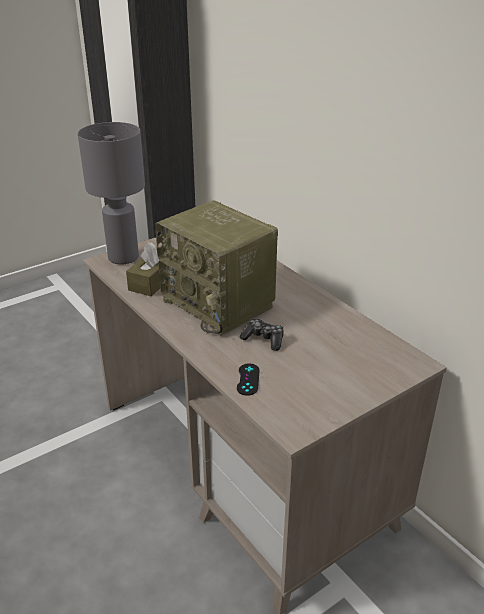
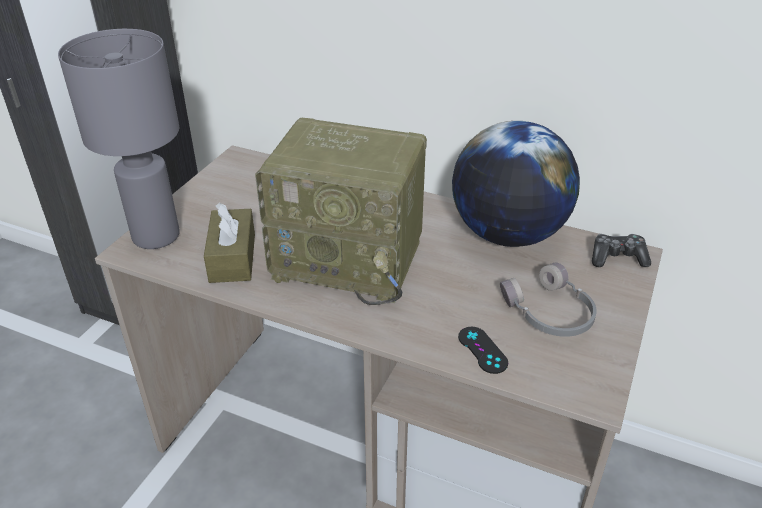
camera: 30 degrees left, 5 degrees up
game controller [240,318,284,351] -> game controller moved to [592,234,651,267]
none -> globe [452,121,580,247]
none -> grey headphones [500,262,597,337]

